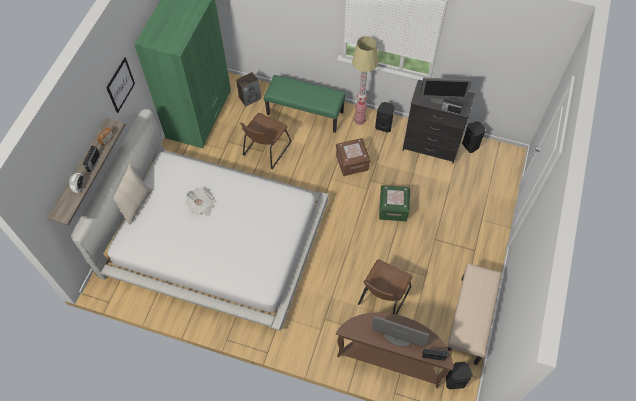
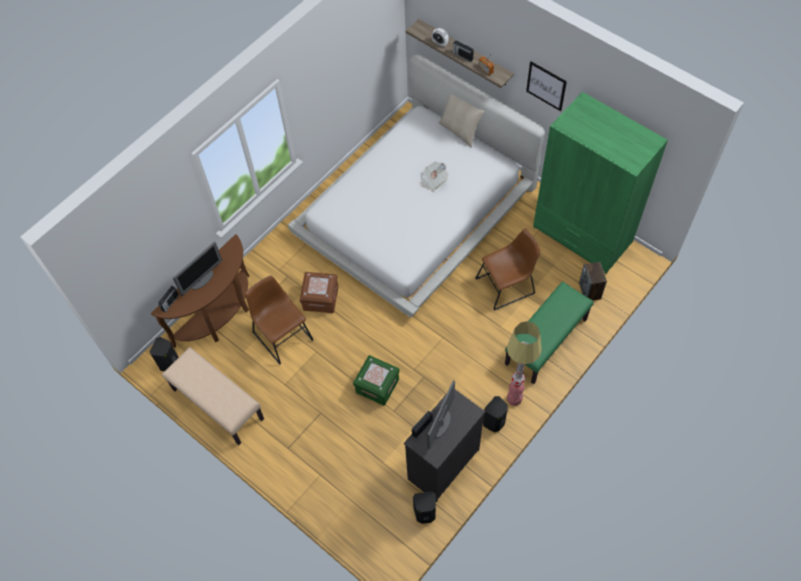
camera: 115 degrees right, 0 degrees up
brown chair [240,113,291,169] -> brown chair turned 105 degrees clockwise [475,228,541,311]
brown storage box [336,138,370,176] -> brown storage box moved to [300,272,338,313]

